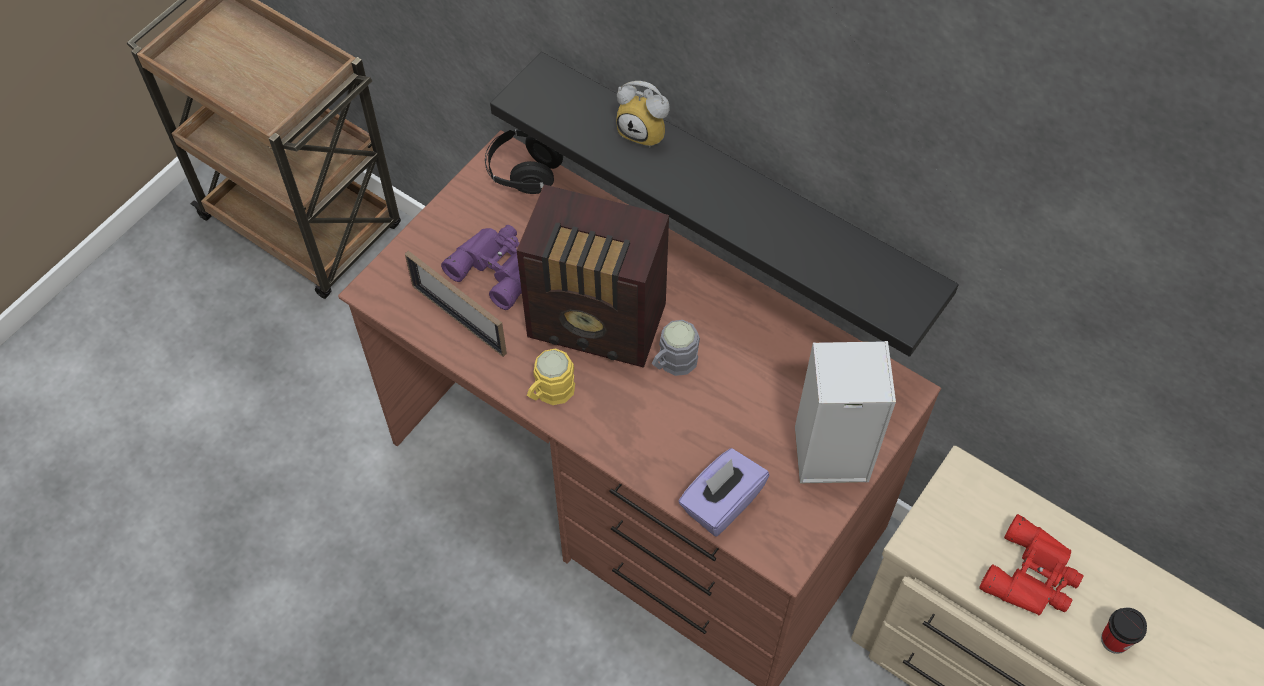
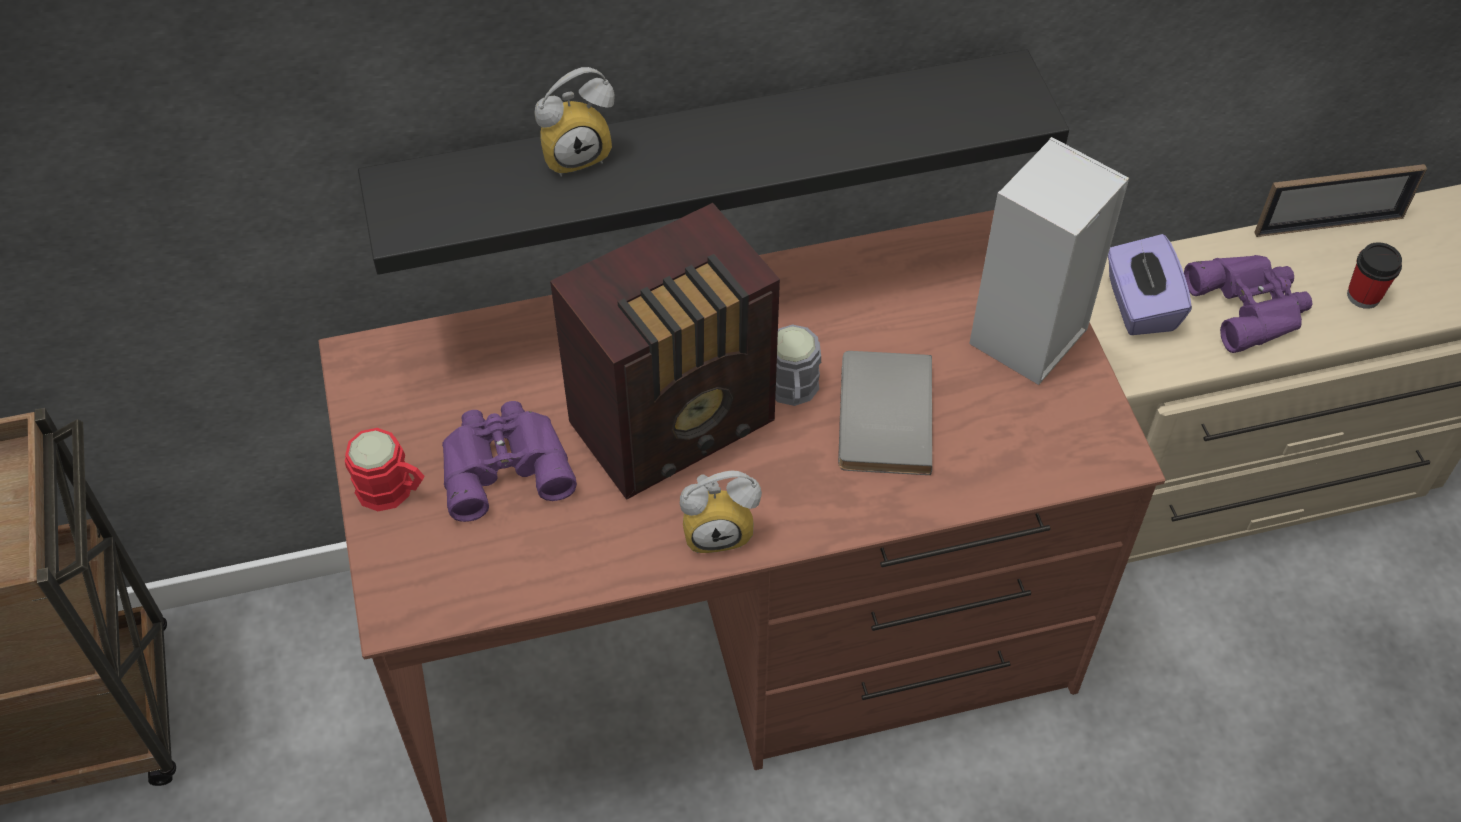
camera: 50 degrees left, 5 degrees down
picture frame [405,251,507,357] -> picture frame moved to [1254,164,1427,237]
black headphones [485,129,563,194] -> none
yellow mug [527,349,575,405] -> alarm clock [680,470,762,553]
purple tissue box [679,448,769,537] -> purple tissue box moved to [1108,234,1192,335]
red binoculars [979,514,1083,615] -> purple binoculars [1184,255,1312,353]
none -> red mug [345,428,425,511]
none -> grey book [838,351,932,475]

